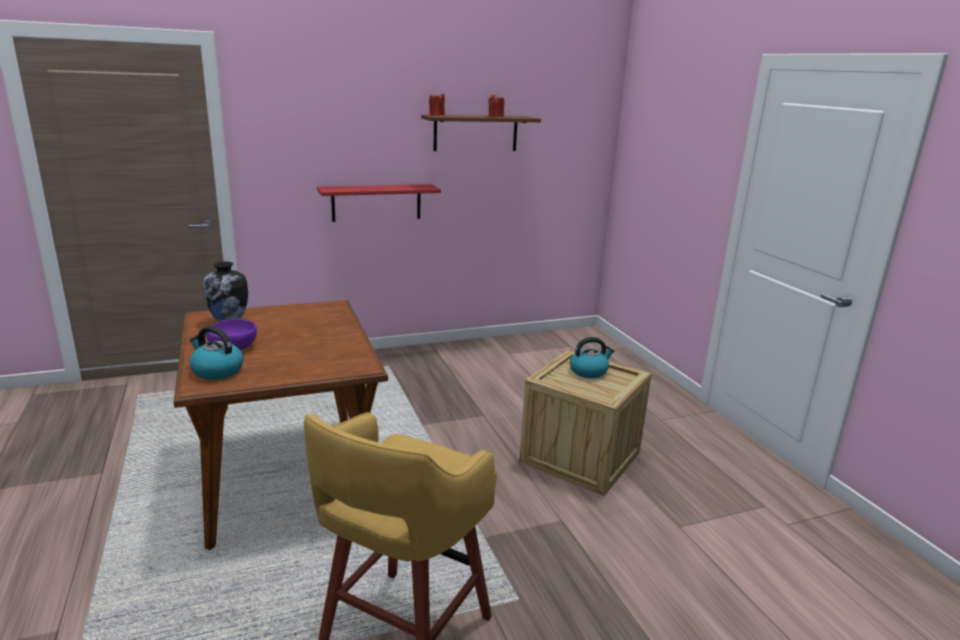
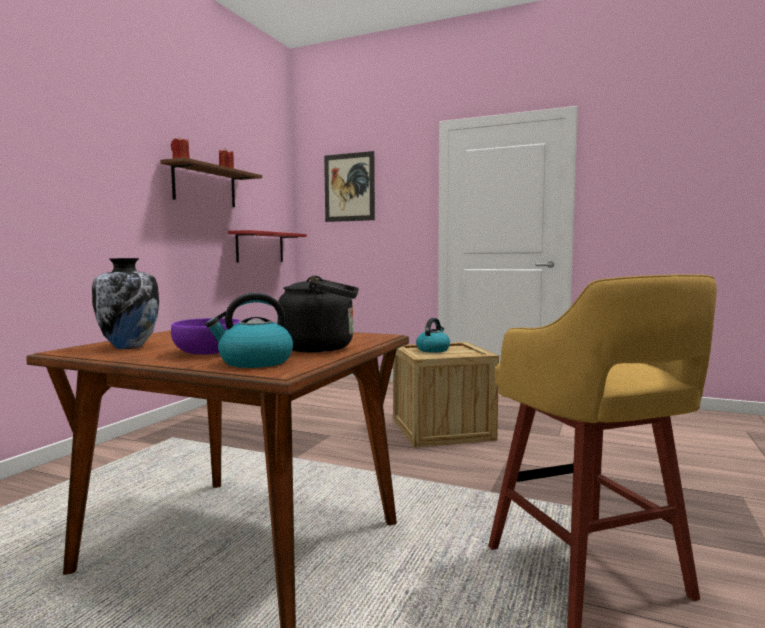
camera: 45 degrees left, 15 degrees down
red shelf [317,184,441,222] -> red shelf moved to [228,230,307,263]
none -> black kettle [278,276,359,352]
none -> picture [324,151,375,222]

